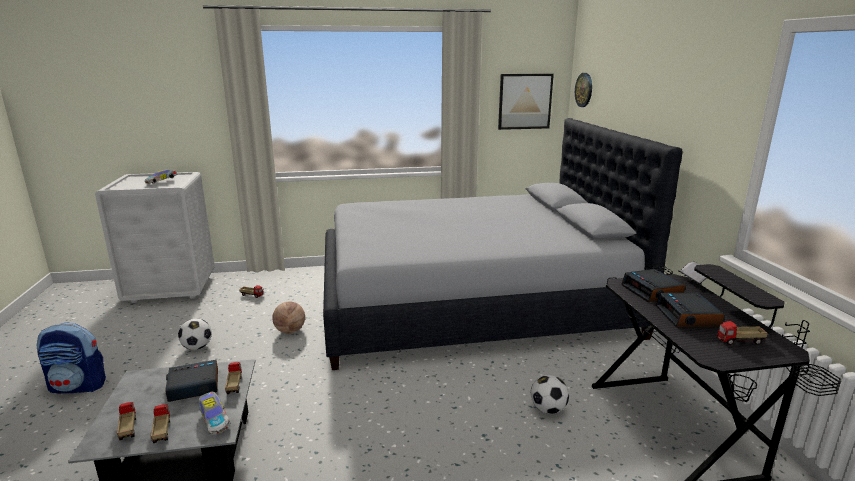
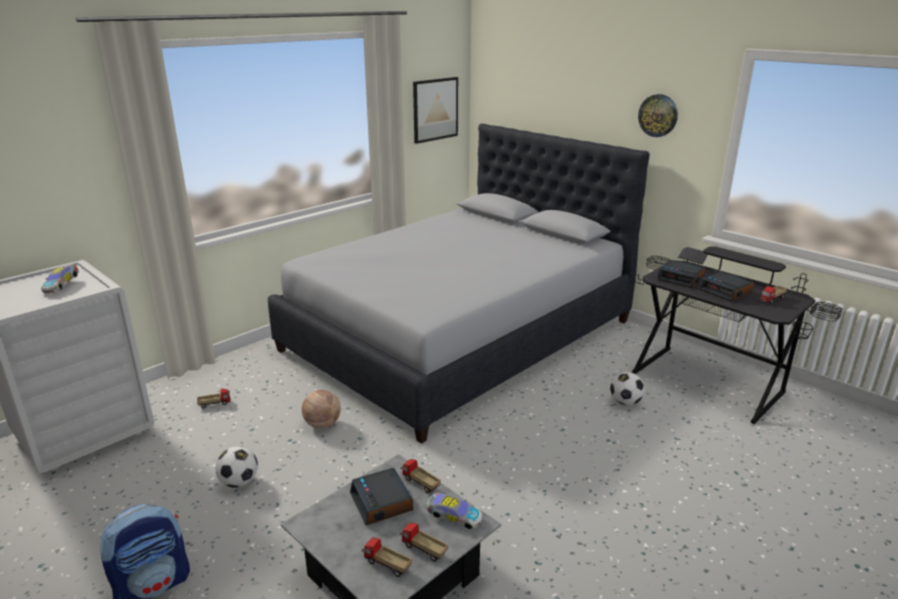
camera: 35 degrees left, 5 degrees up
alarm clock [165,360,218,402] -> alarm clock turned 60 degrees counterclockwise [350,468,413,525]
wall clock [575,73,592,107] -> wall clock moved to [638,94,678,137]

